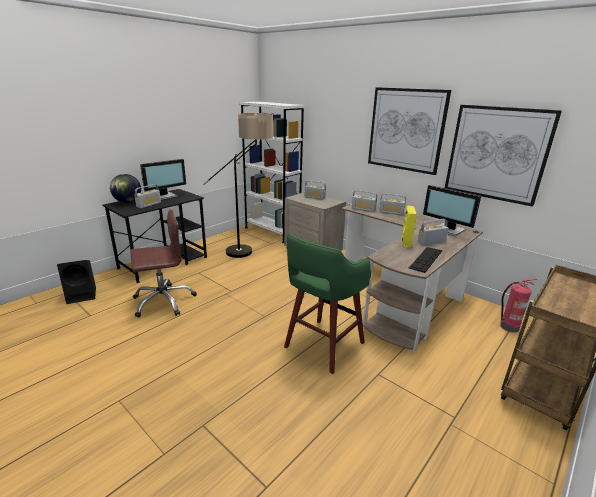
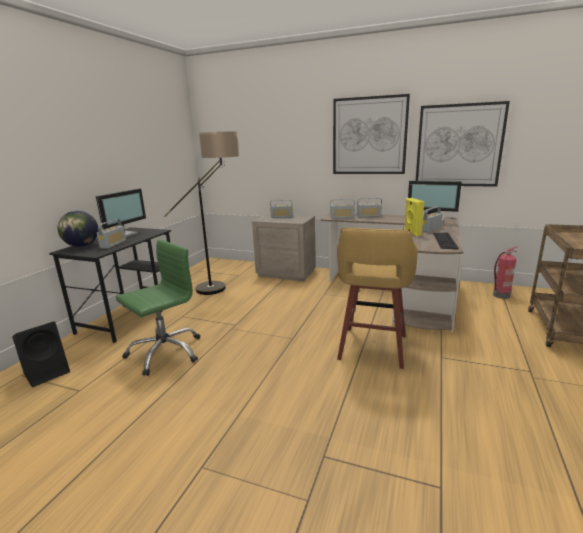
camera: 20 degrees left, 5 degrees down
brown office chair [131,209,197,318] -> green office chair [116,239,200,376]
white bookcase [239,102,306,243] -> none
green stool [284,234,372,374] -> yellow stool [337,228,418,369]

